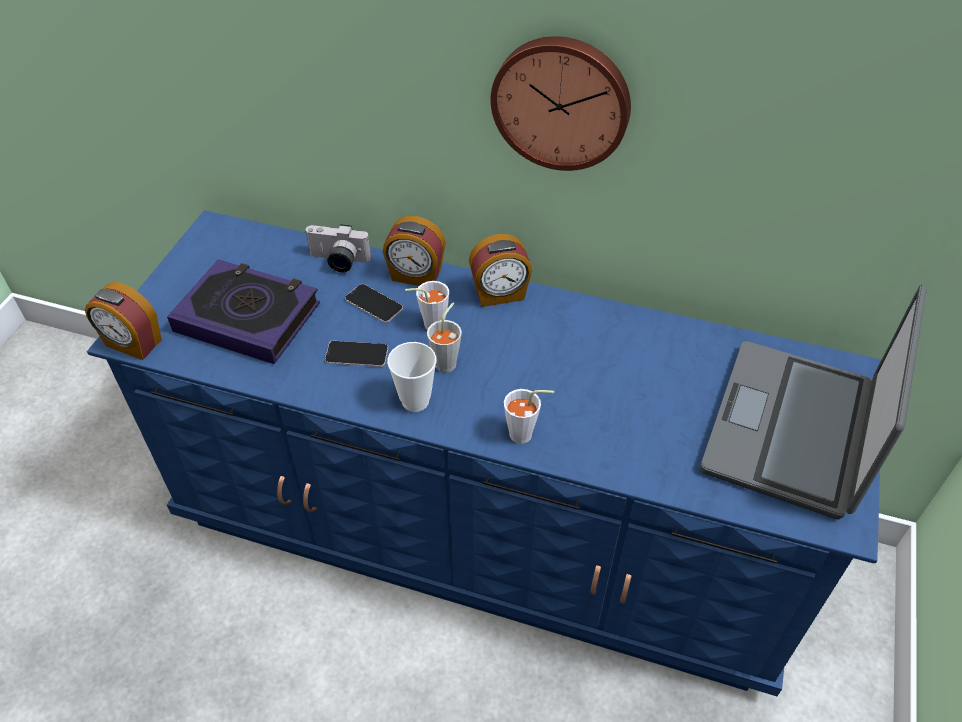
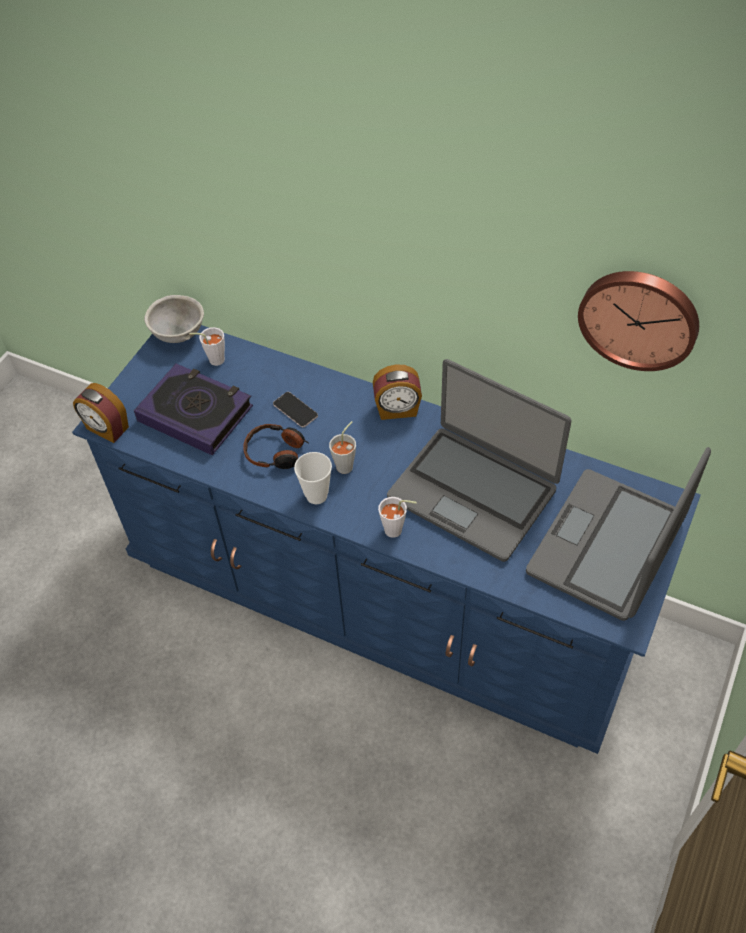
camera: 10 degrees right, 5 degrees up
camera [304,224,371,272] -> none
phone [325,341,388,367] -> headphones [243,424,309,469]
alarm clock [383,216,446,286] -> none
white cup [405,281,449,330] -> white cup moved to [189,327,225,366]
wall clock [491,36,631,171] -> wall clock moved to [578,271,699,371]
none -> grey bowl [144,295,204,343]
none -> laptop [387,359,572,562]

